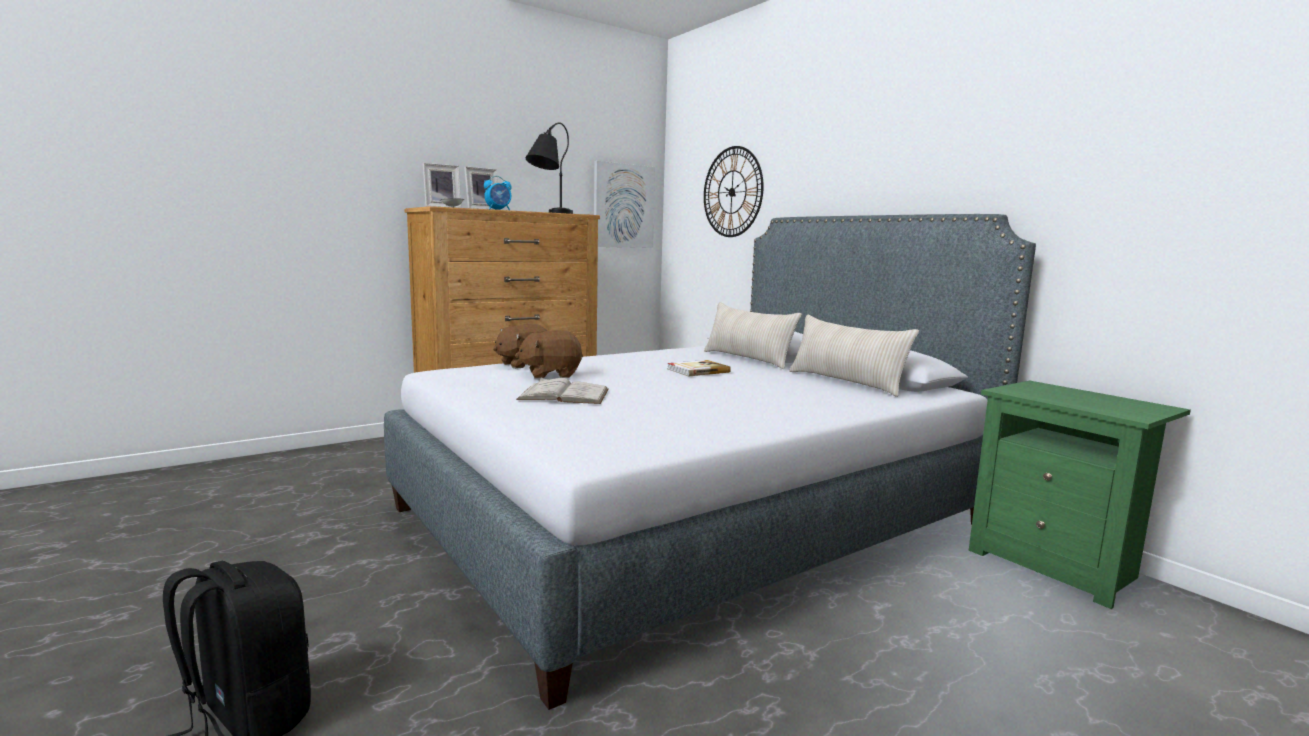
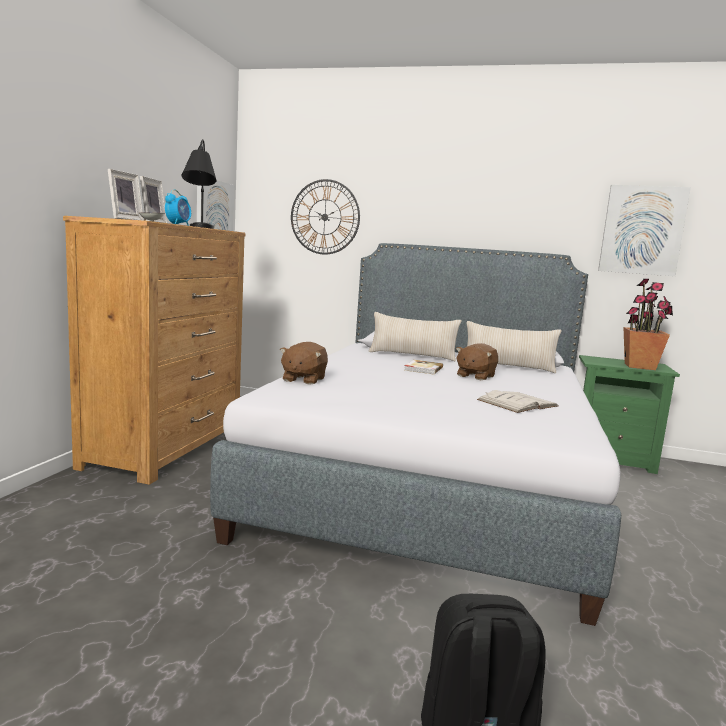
camera: 40 degrees left, 0 degrees up
brown plush toy [515,330,583,379] -> brown plush toy moved to [456,343,498,380]
white book [516,378,609,404] -> white book moved to [477,390,558,413]
none -> picture [598,185,691,276]
none -> potted plant [624,279,673,370]

